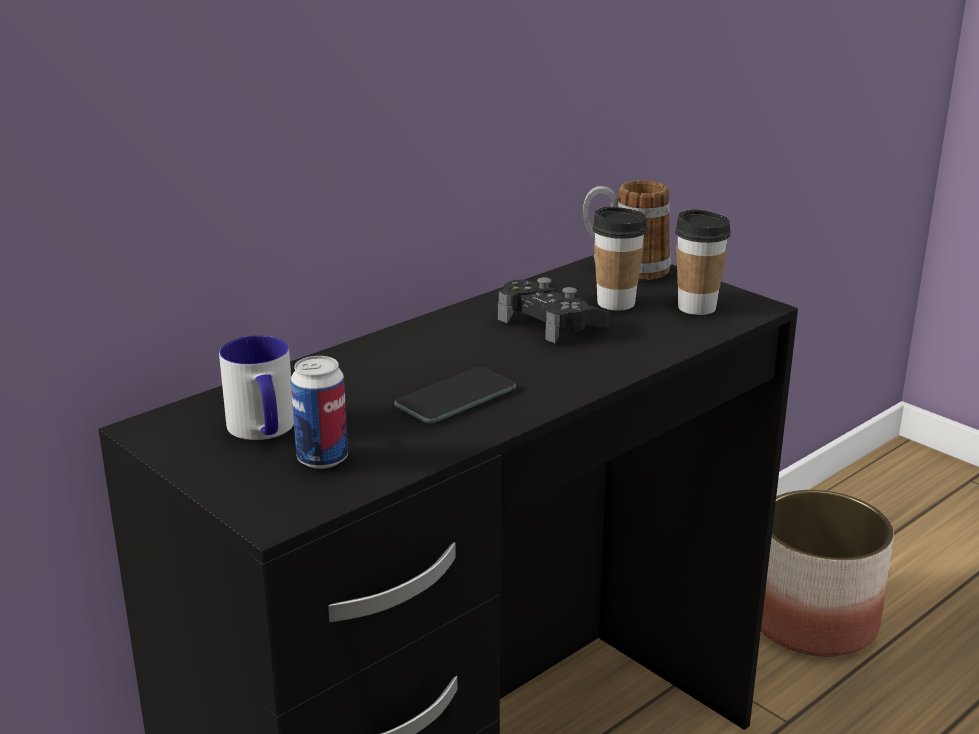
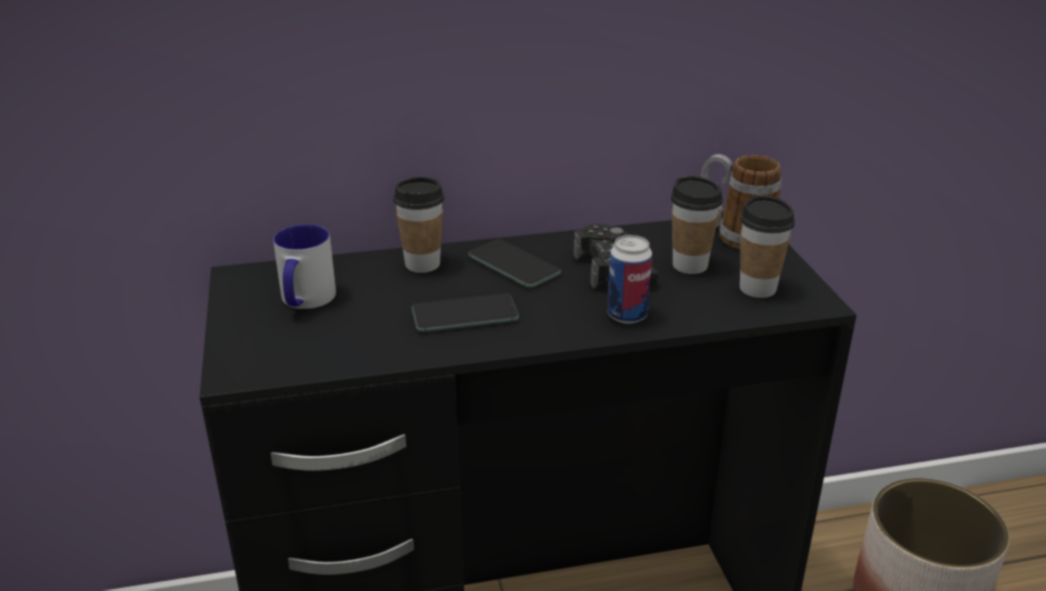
camera: 30 degrees right, 5 degrees up
can [291,356,348,469] -> can moved to [607,235,652,324]
none -> cup [393,177,444,273]
none -> phone [468,239,561,288]

